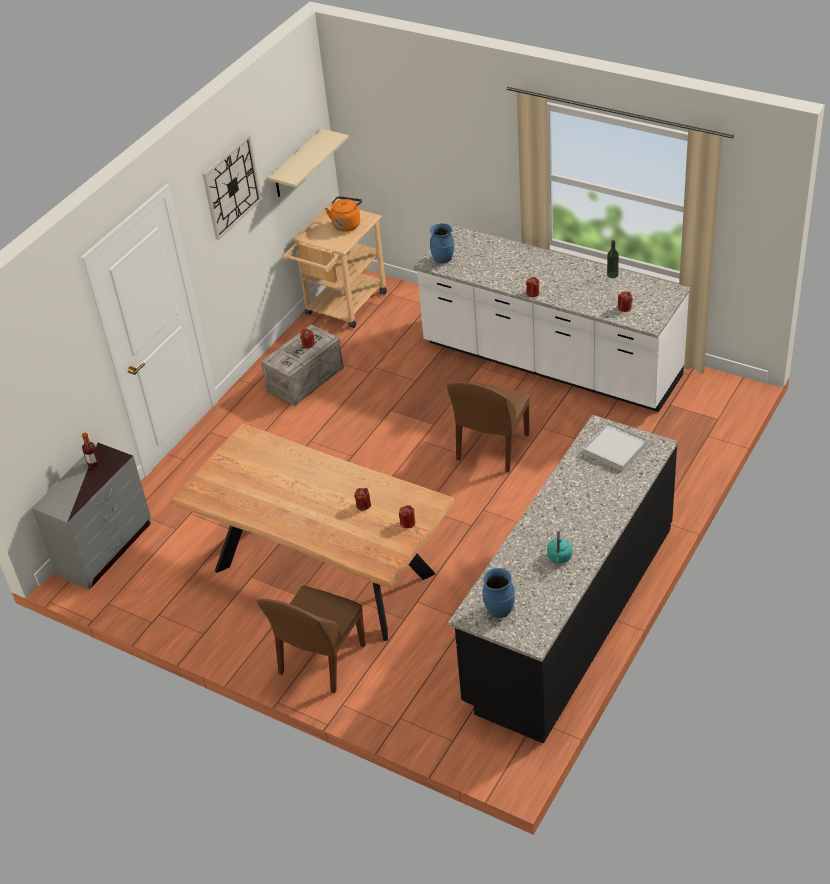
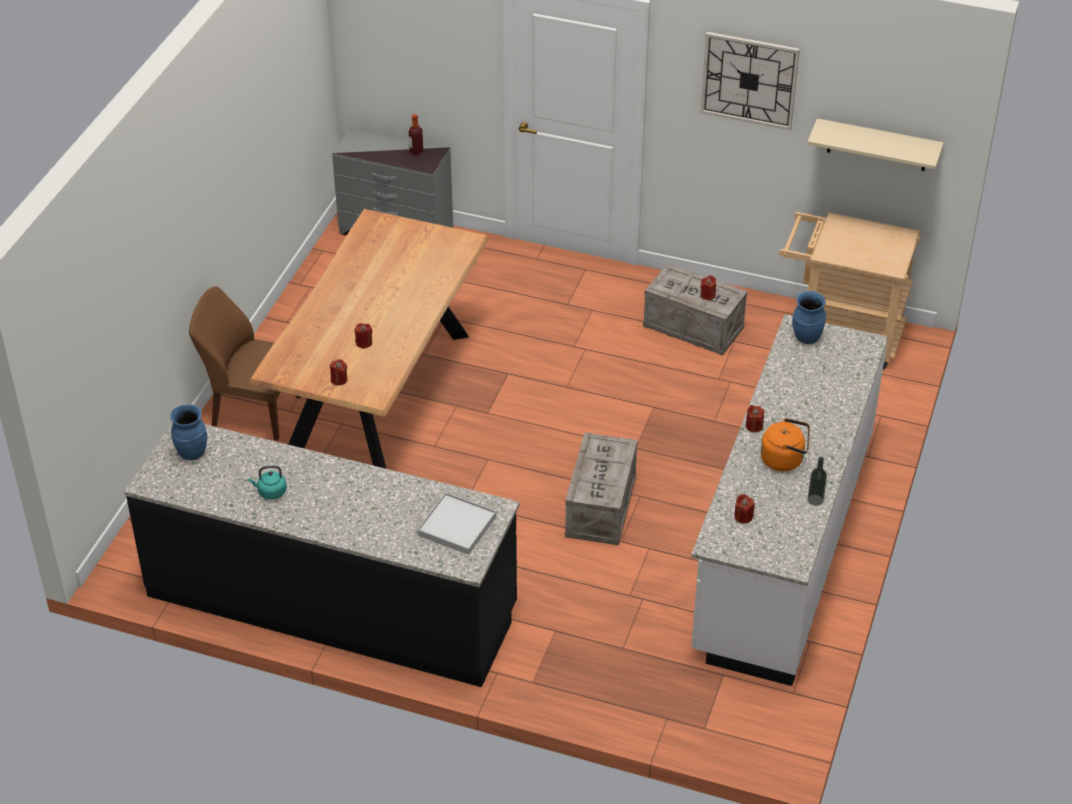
camera: 75 degrees right, 0 degrees up
orange kettle [325,196,362,232] -> orange kettle moved to [761,418,810,471]
brown chair [447,382,530,472] -> crate [565,432,638,545]

